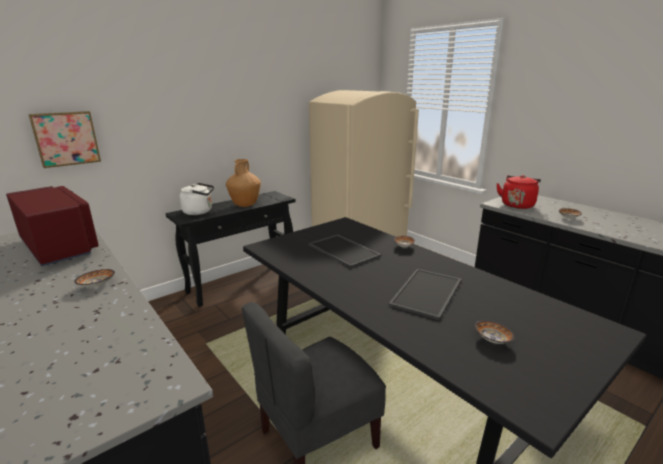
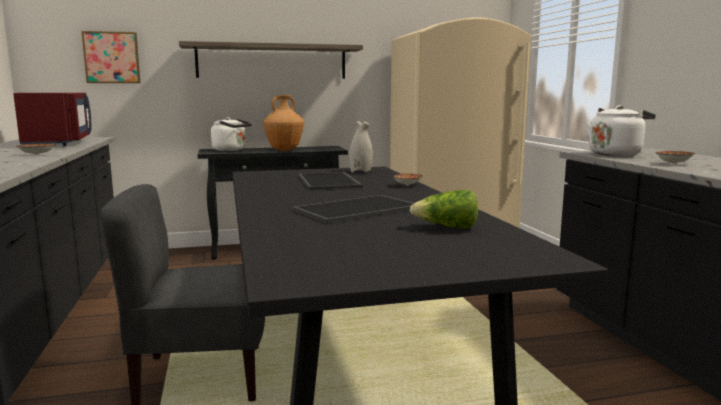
camera: 25 degrees right, 10 degrees down
bowl [475,320,515,344] -> none
red kettle [496,175,541,209] -> white kettle [585,105,656,156]
none -> shelf [179,41,363,79]
none -> white vase [350,121,373,172]
none -> lettuce [410,190,478,228]

